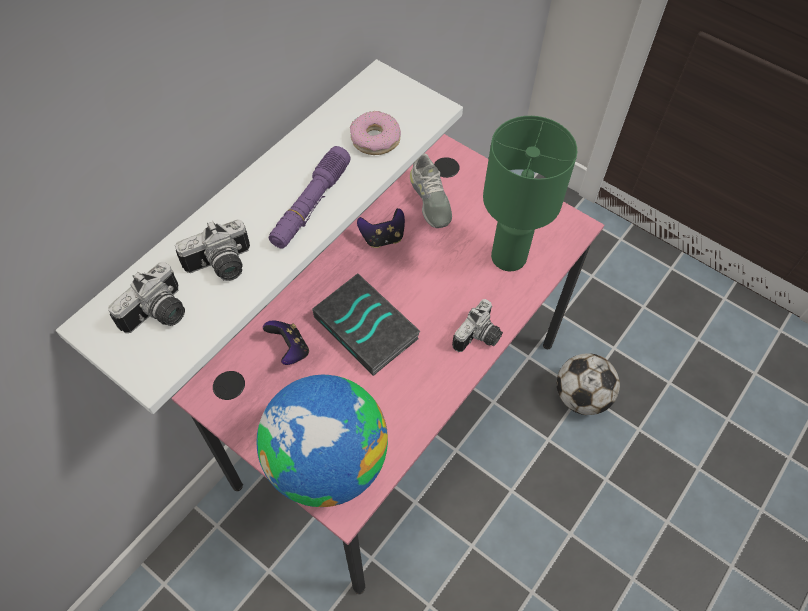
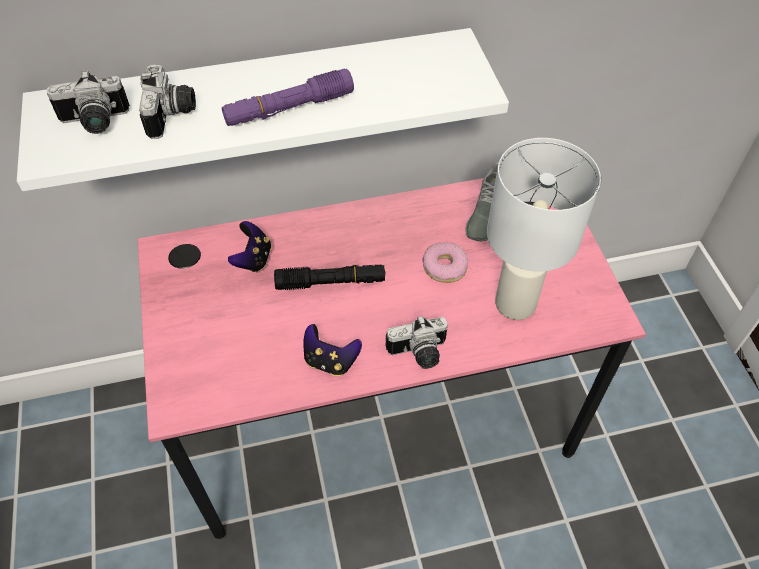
camera: 40 degrees right, 5 degrees down
camera [175,219,250,281] -> camera turned 105 degrees counterclockwise [139,65,196,139]
globe [257,375,388,507] -> none
book [312,273,421,376] -> black flashlight [274,265,385,290]
donut [350,111,401,155] -> donut moved to [422,242,468,283]
game controller [357,208,405,248] -> game controller moved to [304,324,362,376]
green table lamp [483,116,577,271] -> white table lamp [487,138,601,320]
football [557,353,620,415] -> none

